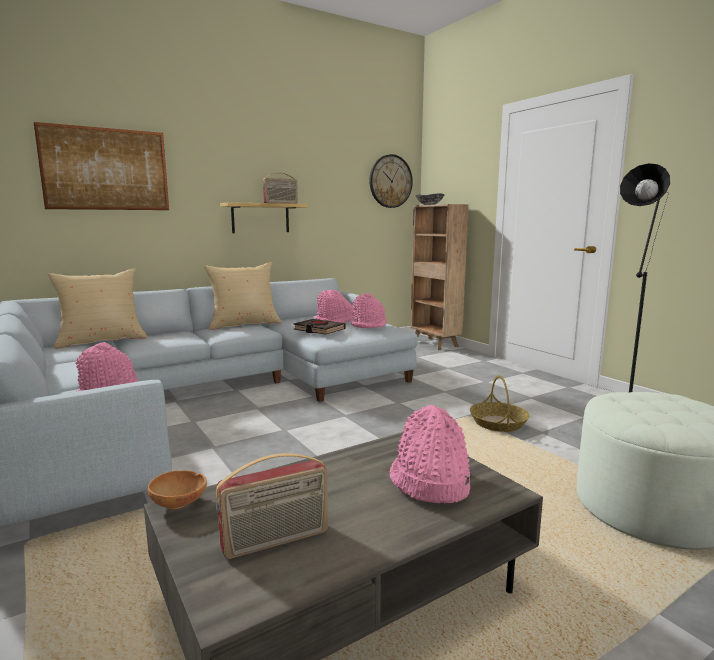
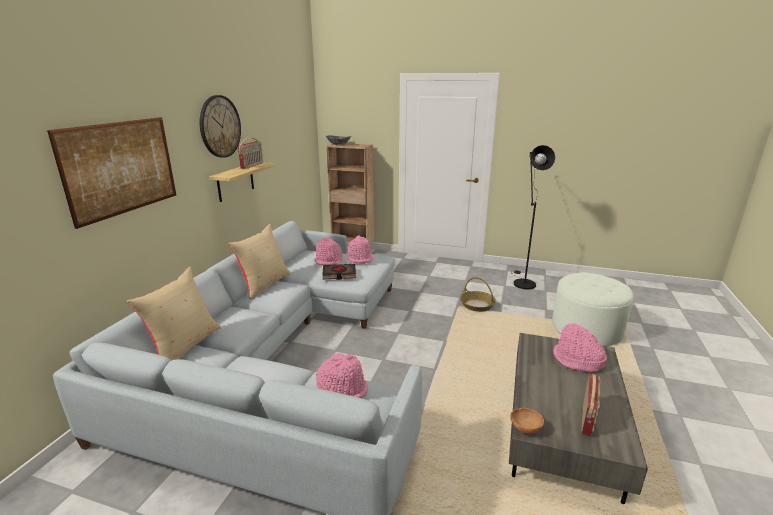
camera: 40 degrees left, 10 degrees up
wall clock [369,154,413,208] -> wall clock moved to [200,95,241,158]

